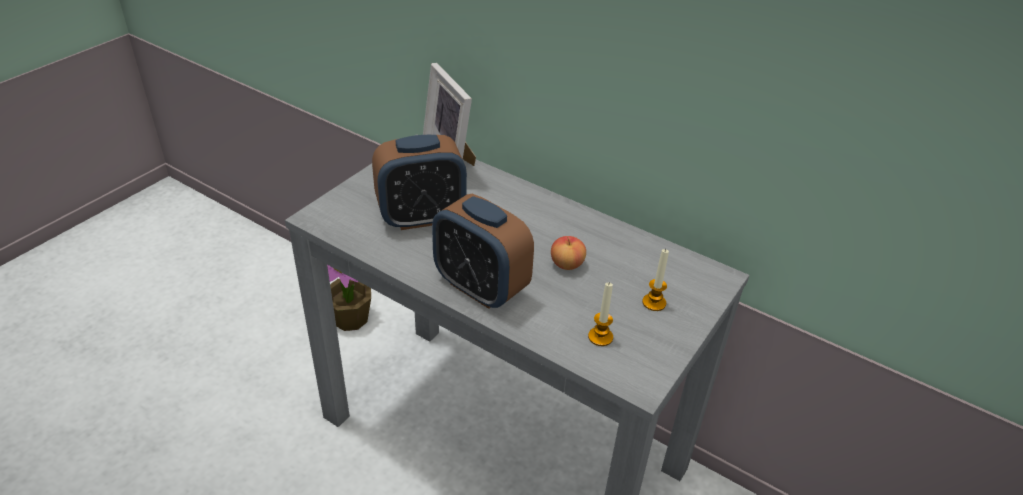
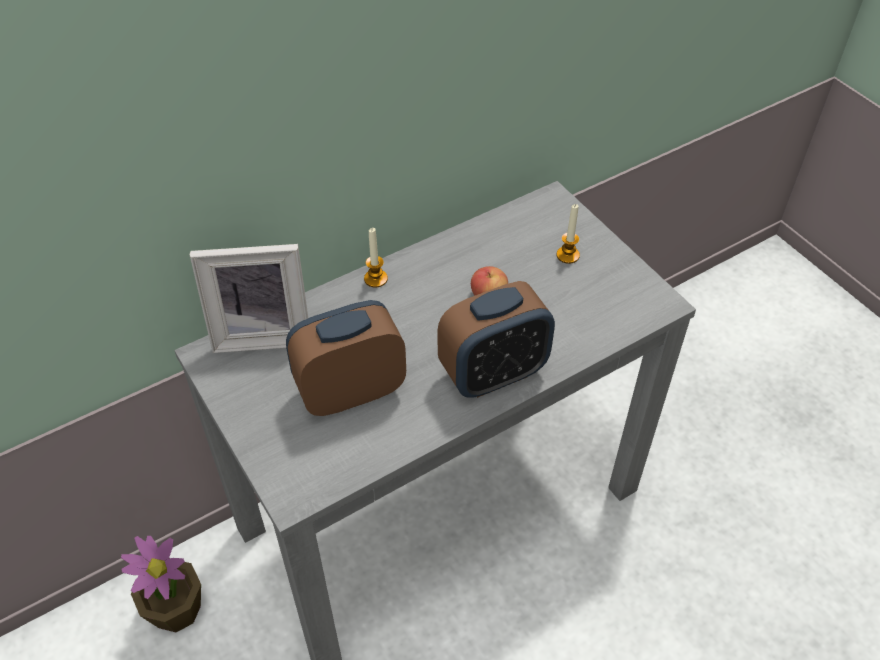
camera: 65 degrees left, 10 degrees up
alarm clock [372,135,467,230] -> alarm clock turned 120 degrees counterclockwise [286,300,406,416]
candle [588,282,613,346] -> candle moved to [364,228,388,288]

